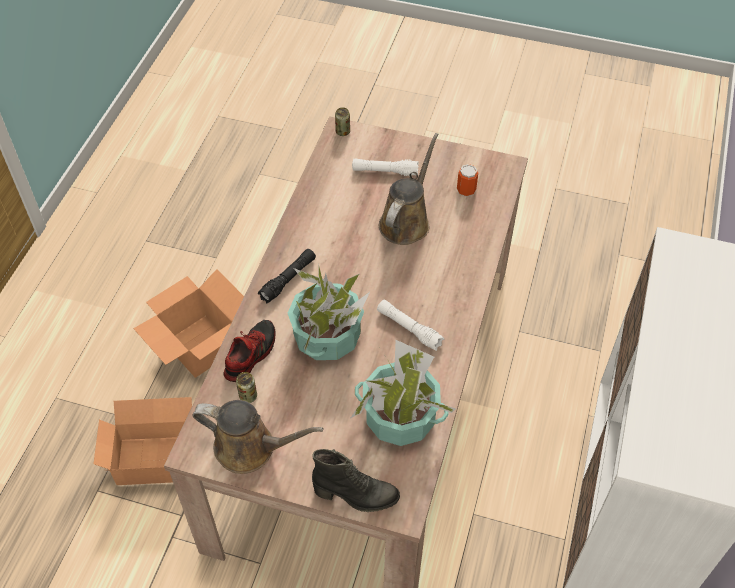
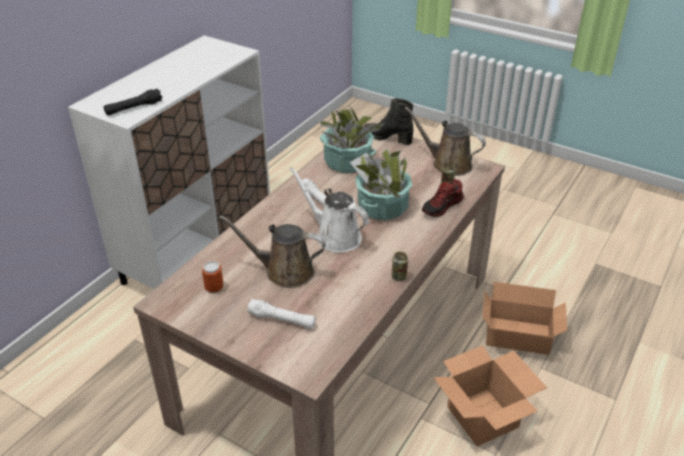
camera: 165 degrees left, 15 degrees down
black flashlight [258,249,316,303] -> black flashlight moved to [104,89,163,116]
can [335,107,350,136] -> can moved to [392,252,408,281]
brown watering can [379,133,439,245] -> brown watering can turned 60 degrees clockwise [219,215,326,288]
none -> white watering can [290,167,369,252]

